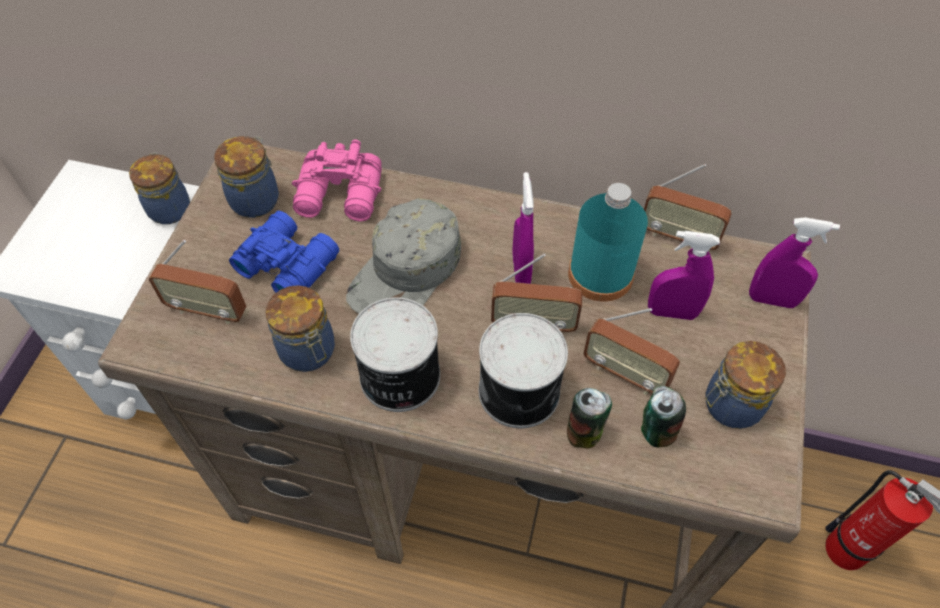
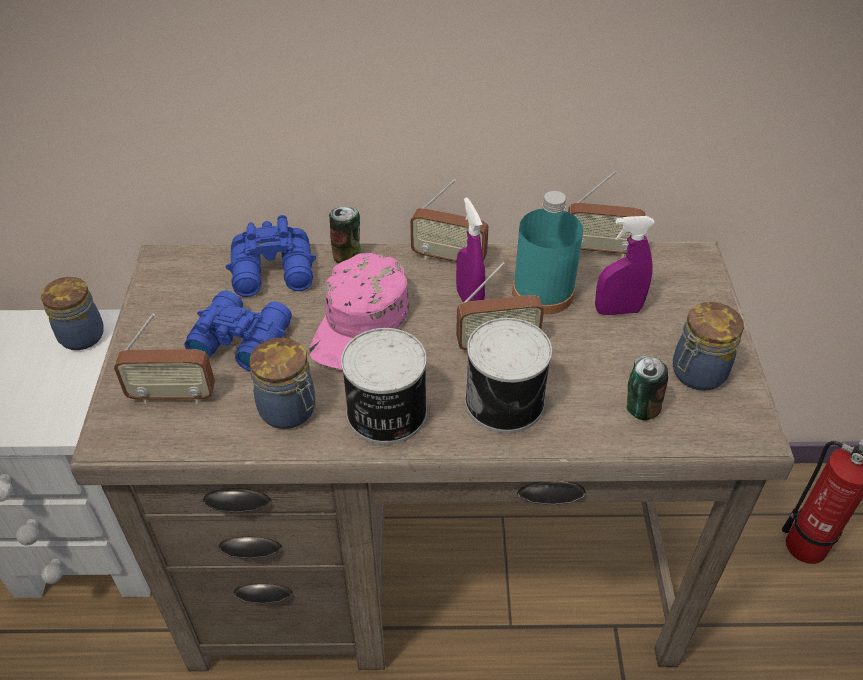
camera: 15 degrees left, 10 degrees down
jar [214,136,279,218] -> none
pink binoculars [292,140,382,222] -> blue binoculars [226,215,316,297]
grey cap [346,198,461,314] -> pink cap [309,253,409,370]
can [567,388,612,448] -> can moved to [329,207,361,263]
radio [583,308,680,395] -> radio moved to [410,179,489,262]
purple spray bottle [749,217,840,308] -> none

